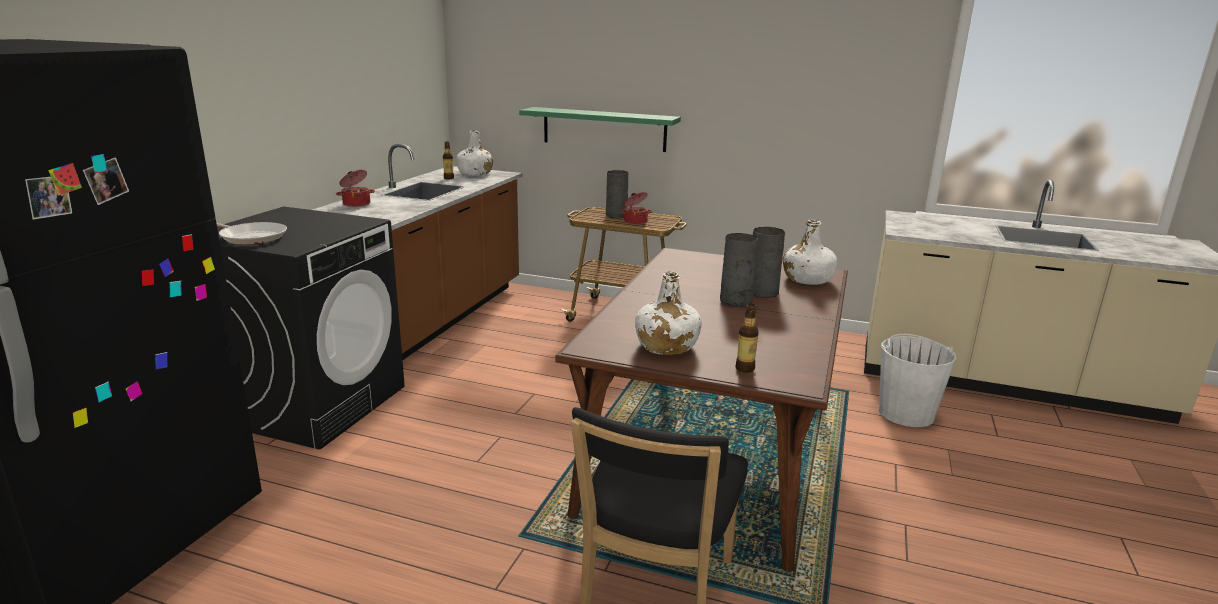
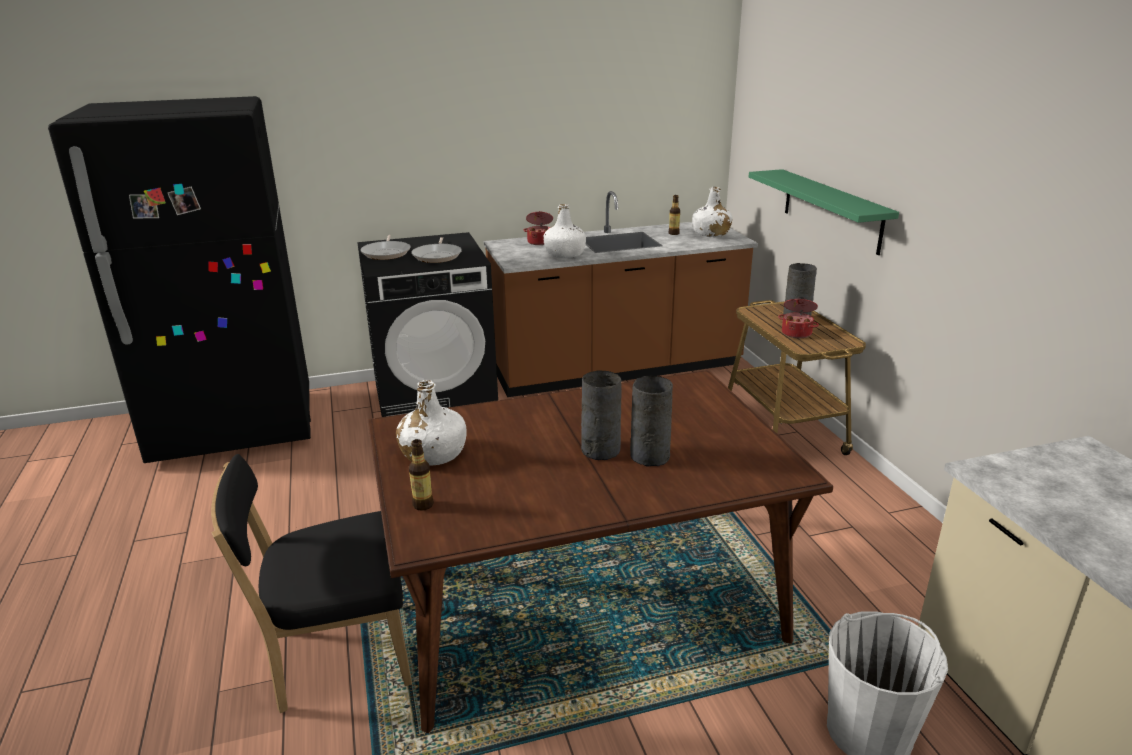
camera: 55 degrees right, 5 degrees up
white bottle [783,220,837,285] -> white bottle moved to [543,204,586,258]
none -> frying pan [411,237,462,263]

